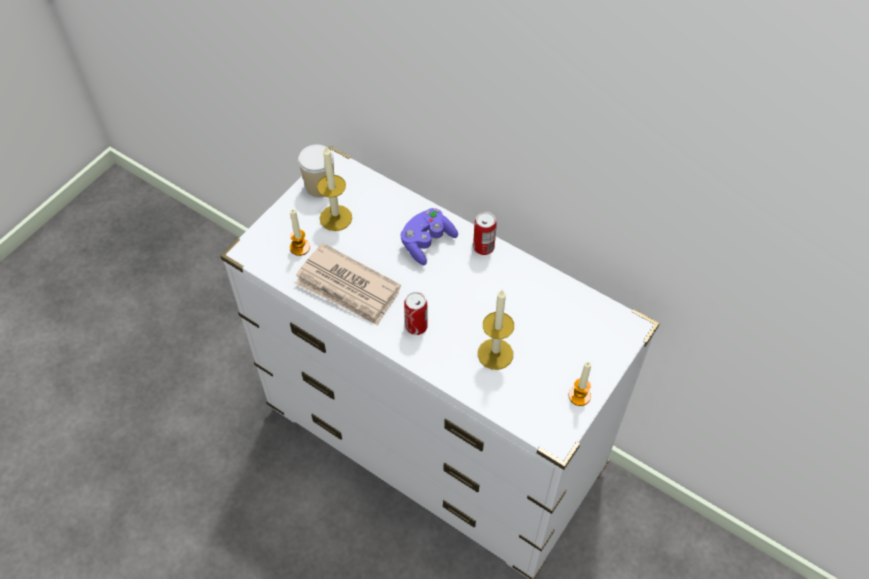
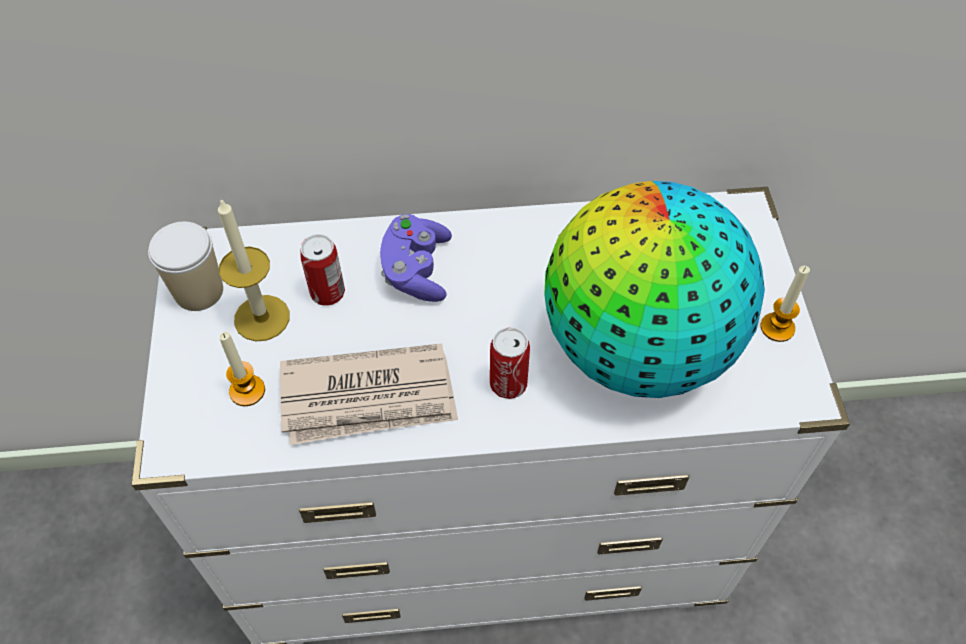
camera: 40 degrees left, 0 degrees up
can [473,212,497,255] -> can moved to [301,234,345,306]
candle [478,290,514,370] -> globe [544,181,765,398]

